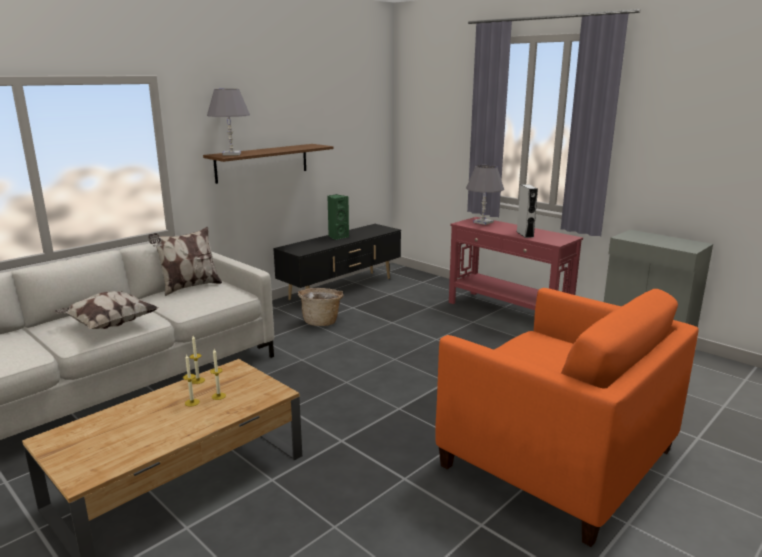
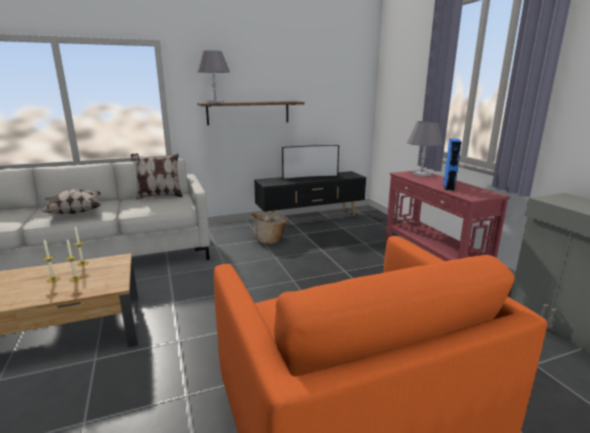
camera: 25 degrees right, 0 degrees up
green speaker [327,194,349,240] -> television [282,145,339,179]
grey speaker [517,184,538,238] -> blue speaker [443,138,462,191]

